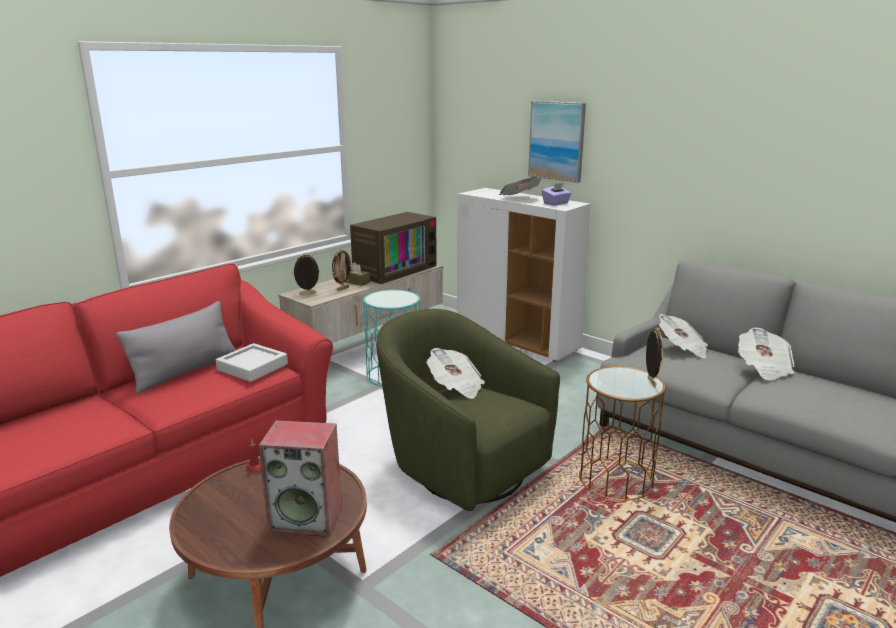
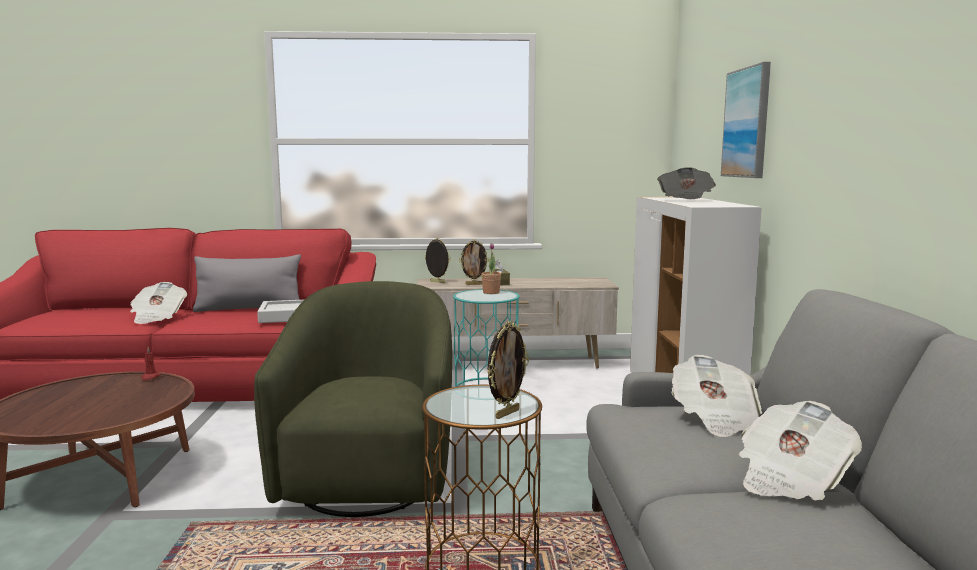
camera: 45 degrees right, 10 degrees down
speaker [259,420,342,537] -> none
television [350,212,437,284] -> none
newspaper [427,348,485,399] -> newspaper moved to [130,282,187,324]
purple tissue box [542,183,572,206] -> none
none -> potted plant [481,243,501,294]

